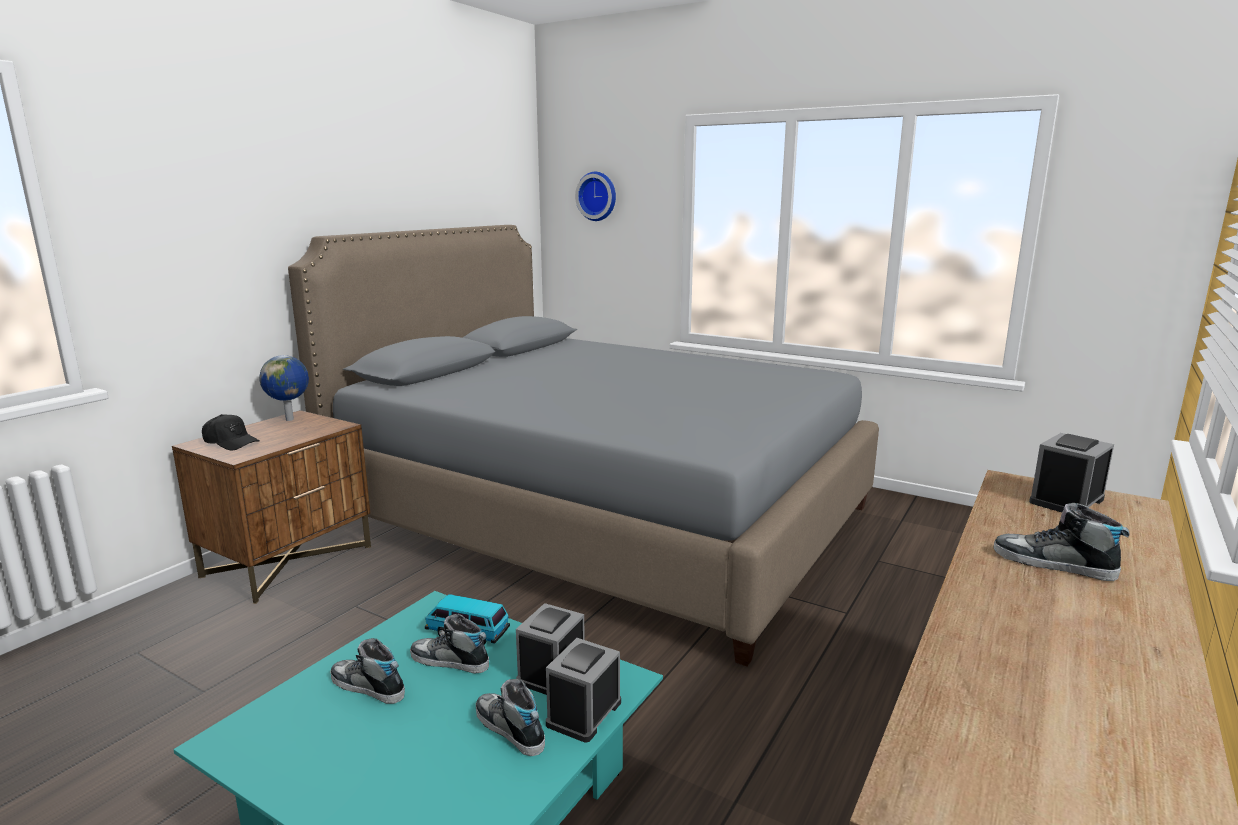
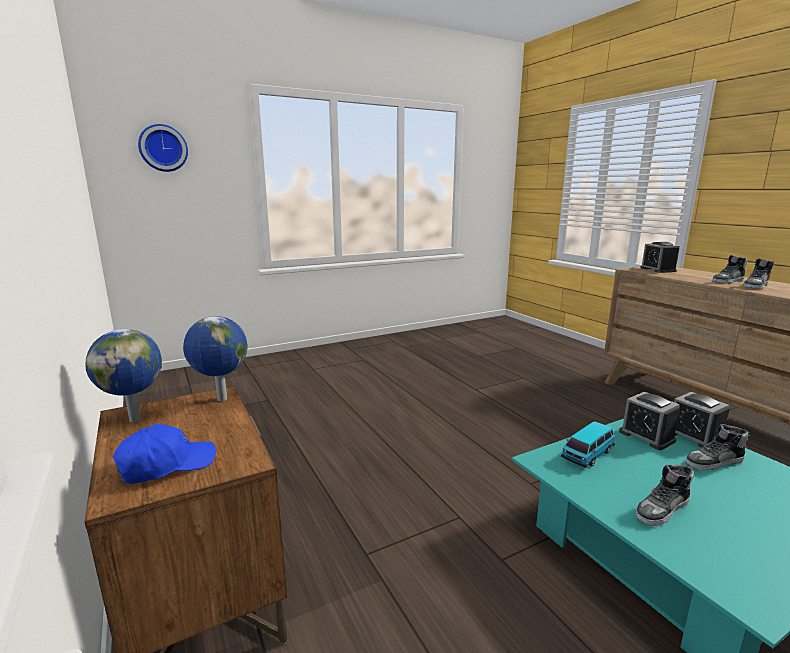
camera: 60 degrees left, 0 degrees up
black cap [202,414,260,451] -> blue cap [113,424,216,484]
grey bed [288,225,879,666] -> none
shoe [410,614,489,674] -> shoe moved to [743,258,774,289]
none -> globe [183,316,247,401]

